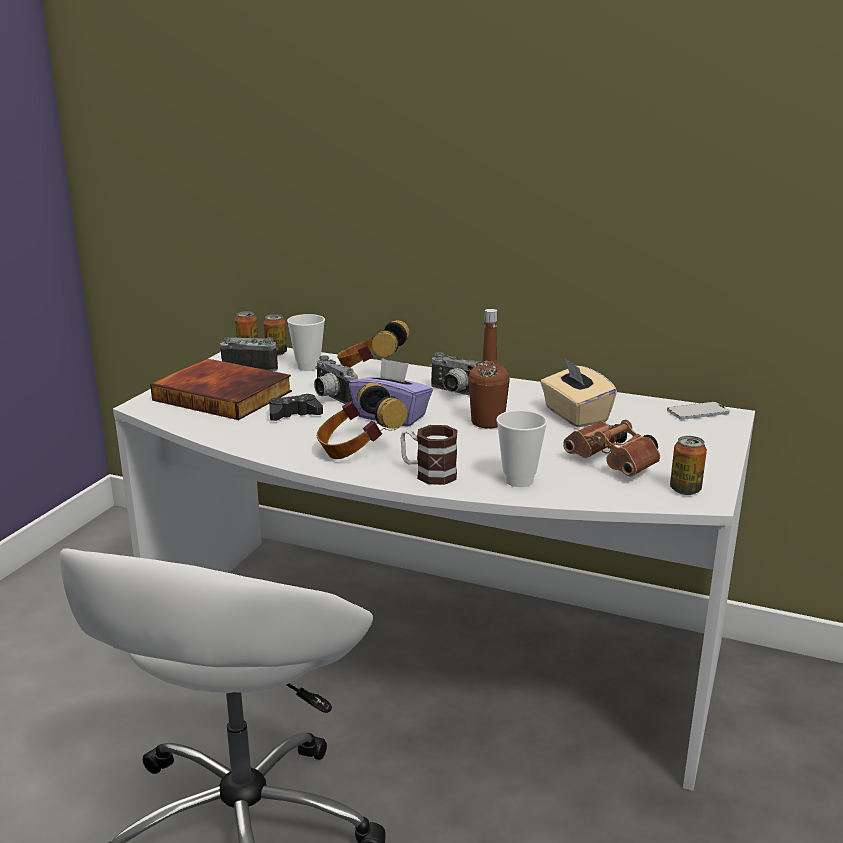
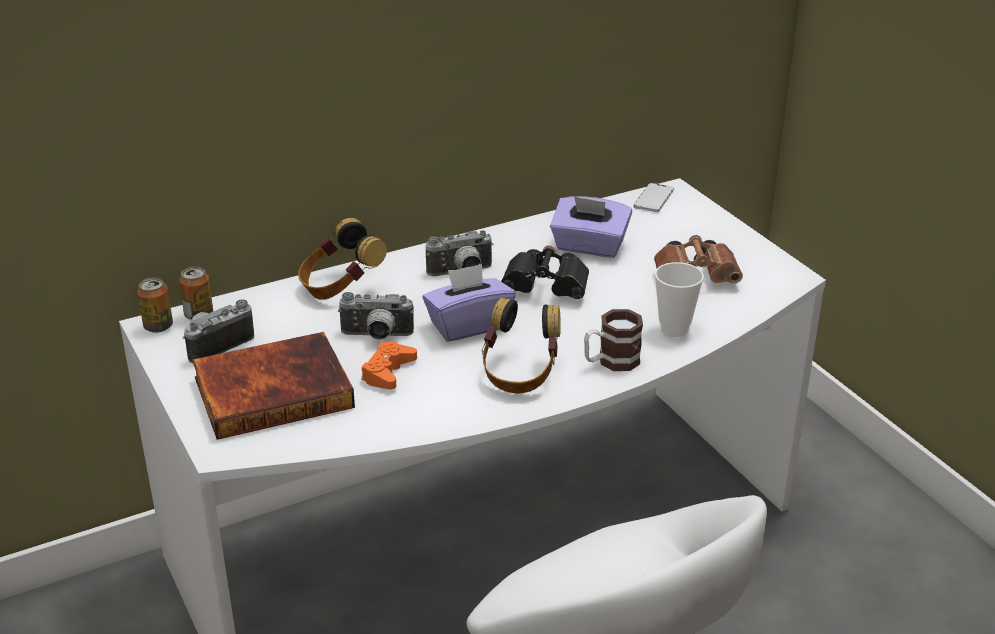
camera: 50 degrees left, 10 degrees up
black game controller [269,394,323,421] -> orange game controller [362,341,417,390]
cup [287,314,325,371] -> none
brown bottle [469,309,510,429] -> black binoculars [501,245,589,299]
beige tissue box [540,358,617,427] -> purple tissue box [550,196,632,258]
can [670,436,707,495] -> none

